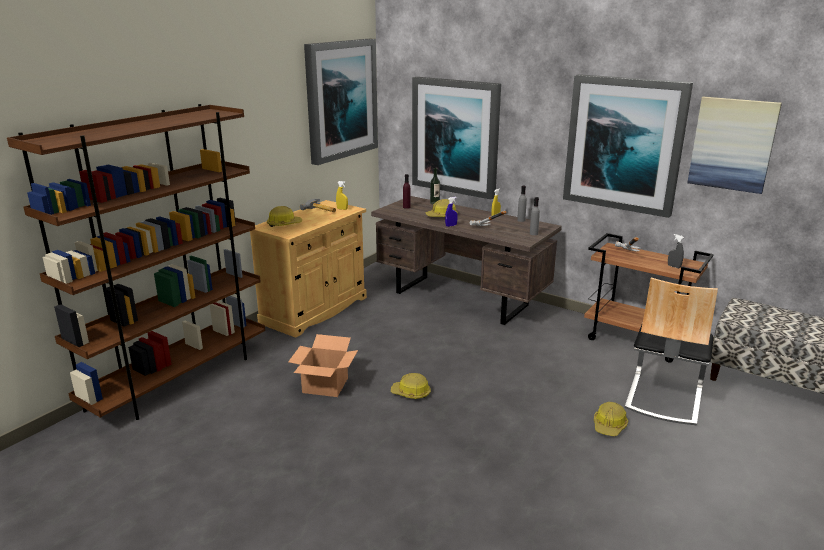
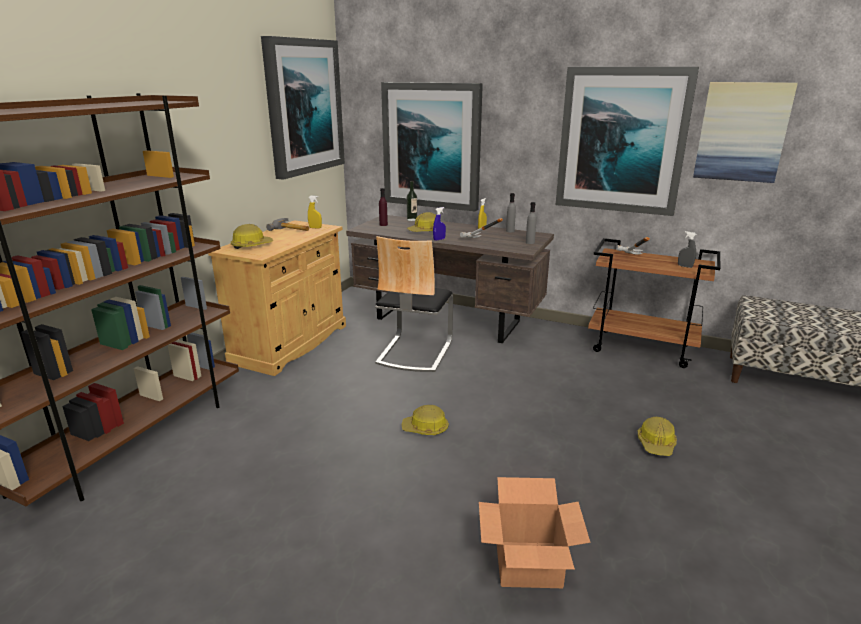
camera: 10 degrees left, 0 degrees up
cardboard box [288,334,358,397] -> cardboard box moved to [479,477,591,588]
chair [625,277,718,425] -> chair moved to [375,236,453,372]

